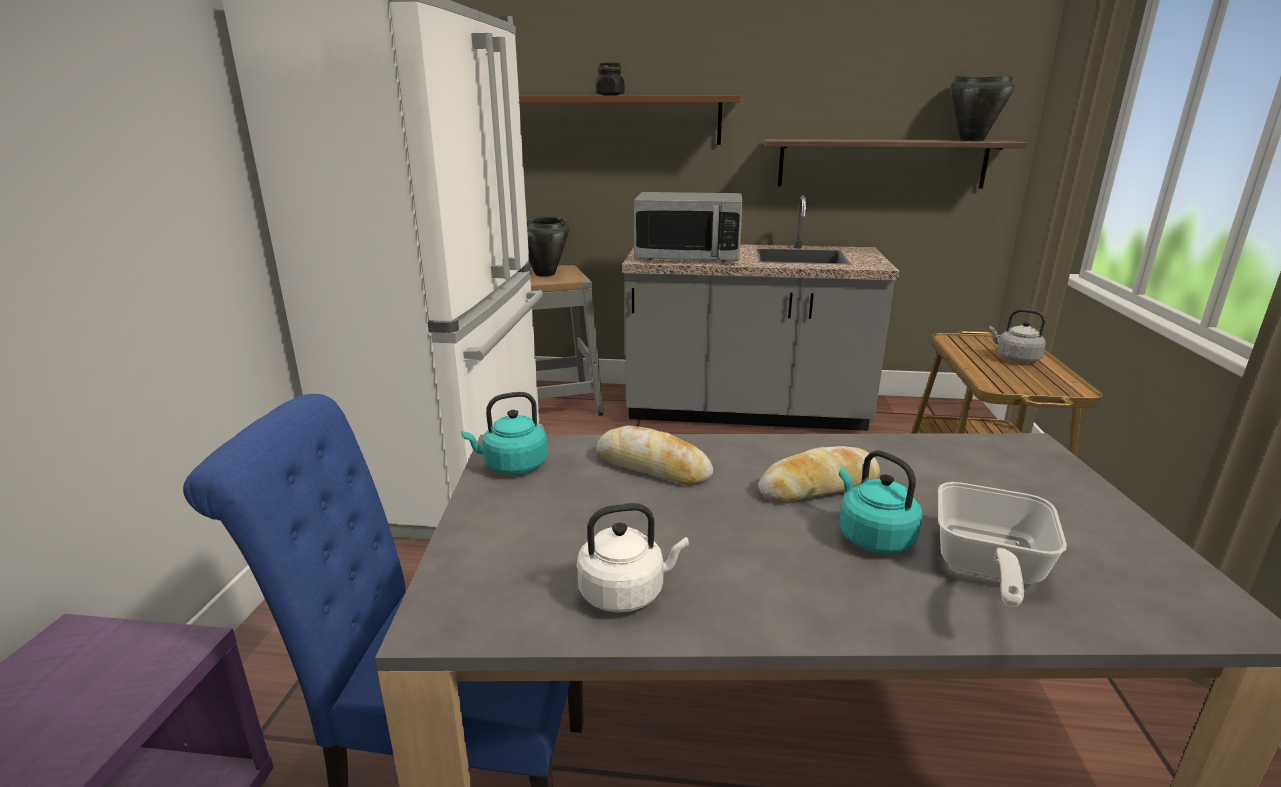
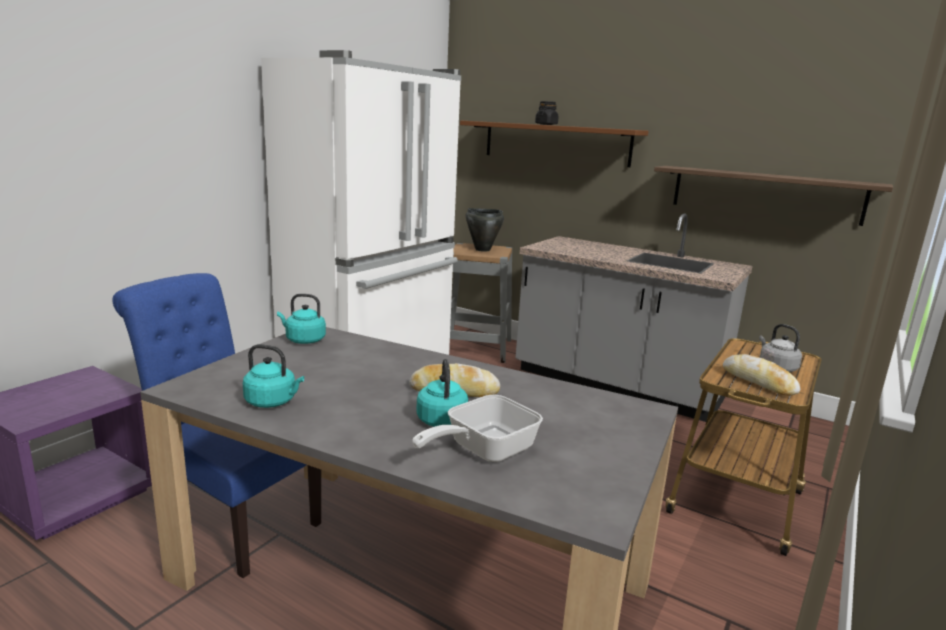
camera: 25 degrees right, 5 degrees down
white kettle [577,503,689,612] -> turquoise kettle [243,344,304,408]
bread [596,426,713,486] -> bread moved to [723,354,800,396]
microwave [634,192,743,262] -> none
black cooking pot [950,75,1014,141] -> none

